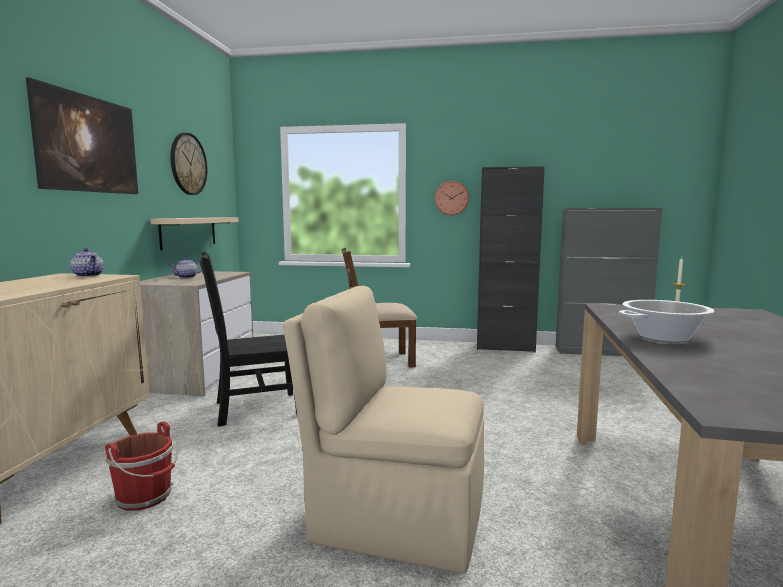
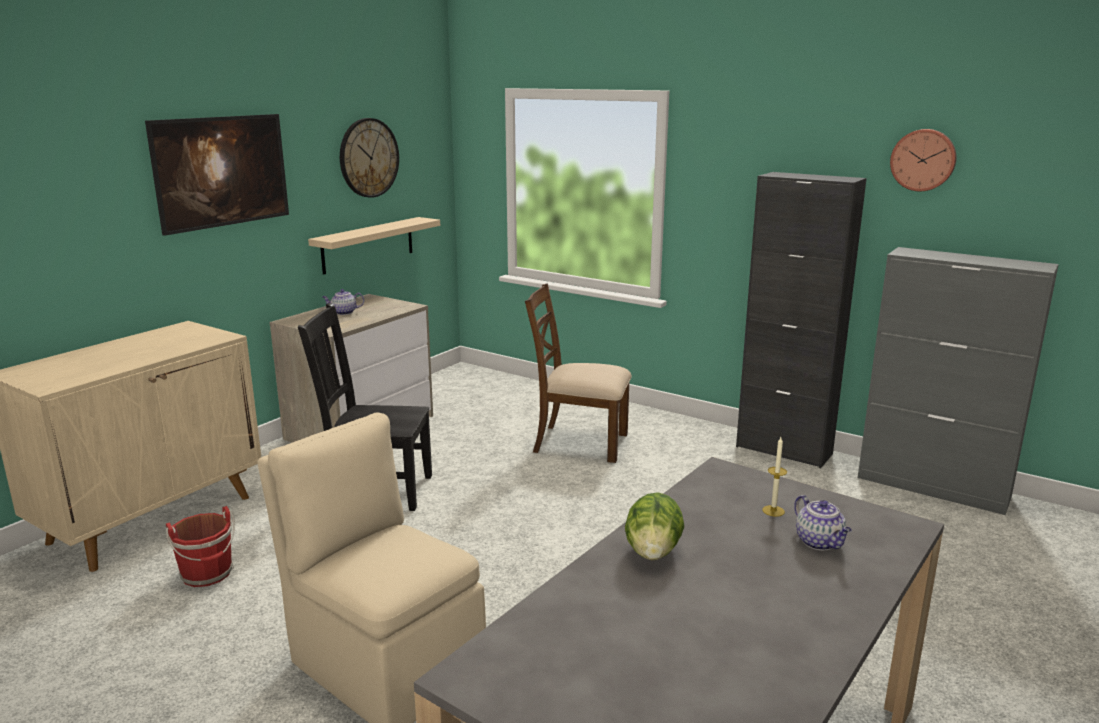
camera: 25 degrees right, 10 degrees up
teapot [71,248,104,277] -> teapot moved to [794,495,852,550]
wall clock [435,181,469,215] -> wall clock moved to [890,129,956,191]
cooking pot [619,300,714,343] -> lettuce [625,492,684,560]

